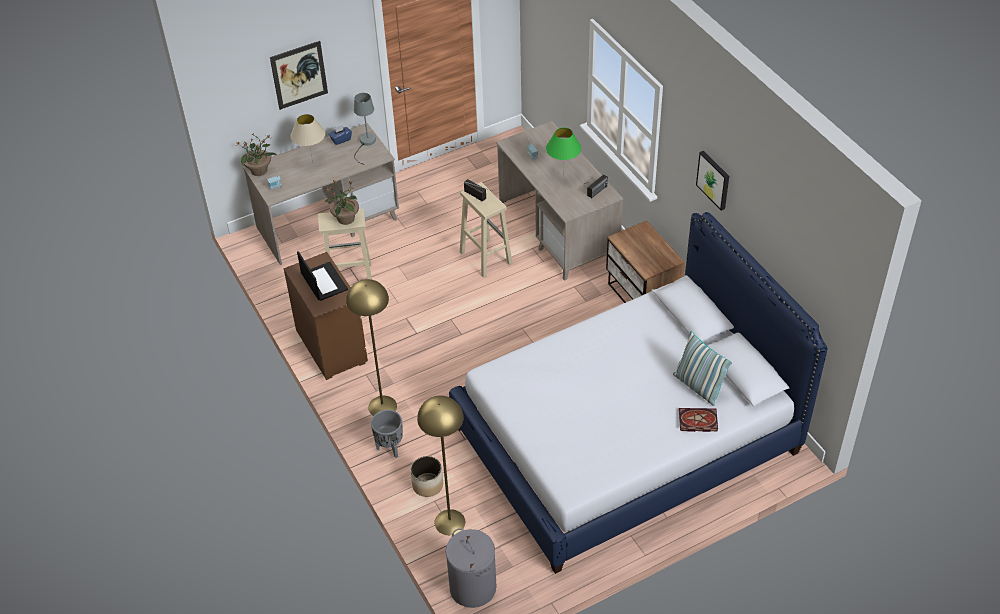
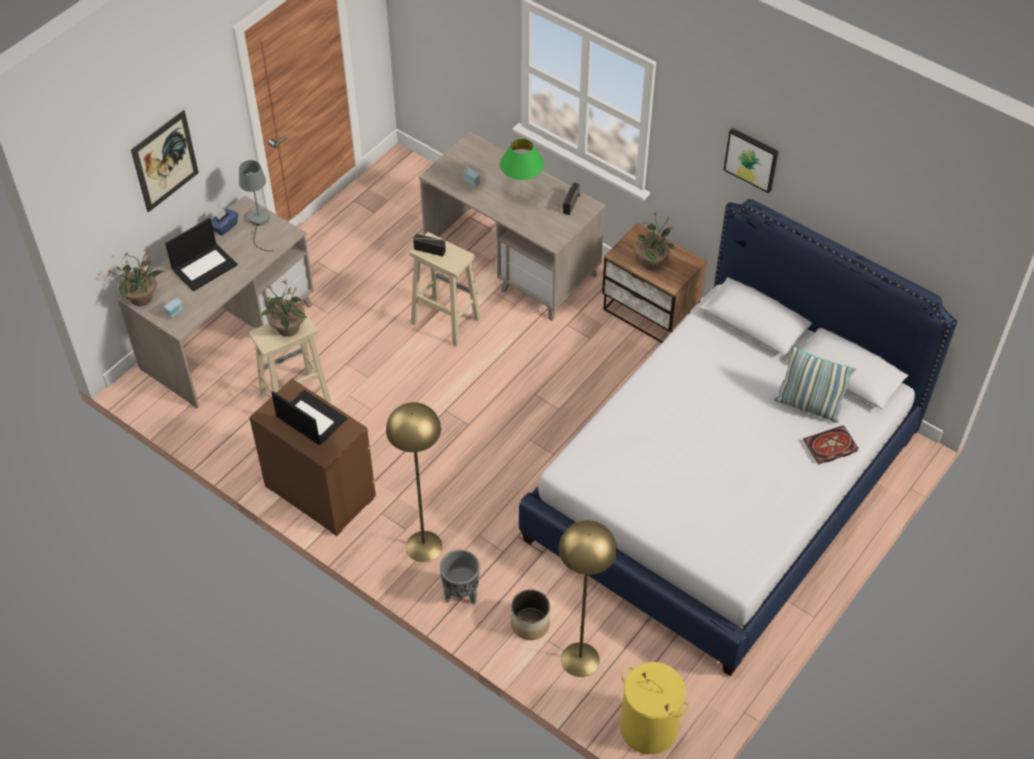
camera: 25 degrees left, 5 degrees up
beige table lamp [291,114,325,162] -> laptop [165,218,237,291]
grey laundry basket [445,528,497,608] -> yellow laundry basket [620,662,689,754]
none -> potted plant [635,211,675,270]

